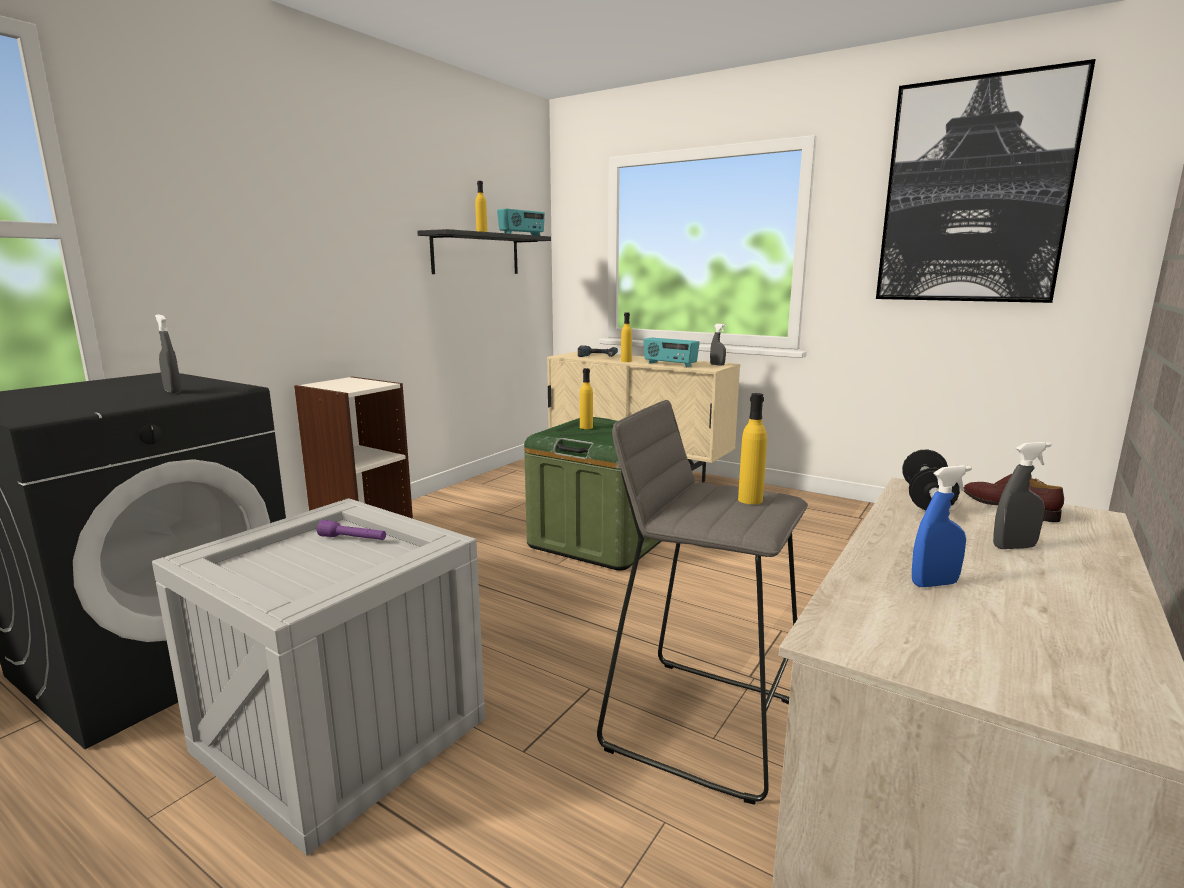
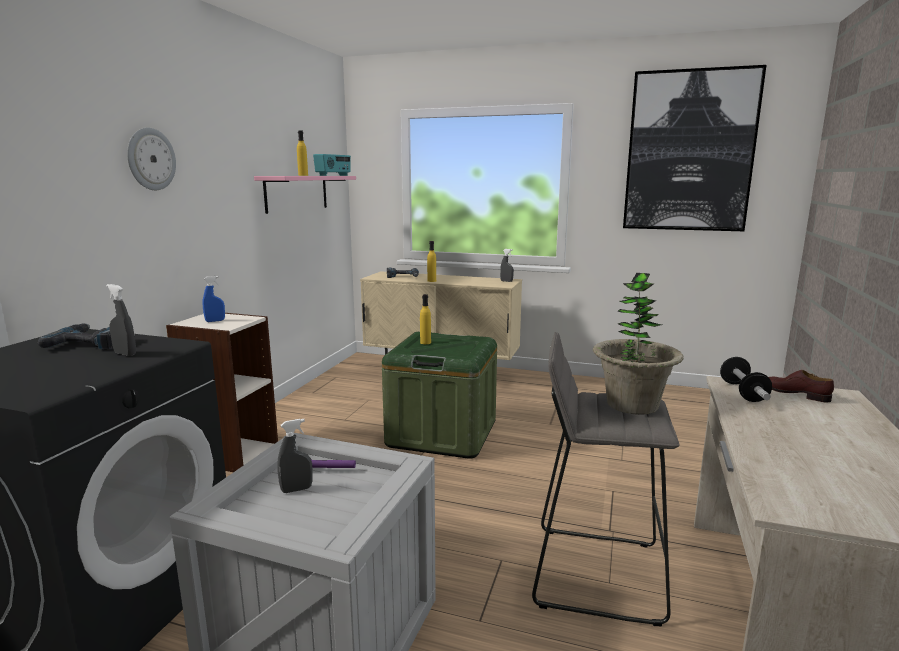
camera: 15 degrees left, 0 degrees up
black shelf [417,229,551,274] -> pink shelf [254,176,356,214]
radio [643,338,700,367] -> none
yellow bottle [738,393,767,504] -> potted plant [593,273,684,415]
blue spray bottle [912,465,972,587] -> blue spray bottle moved to [203,276,225,322]
grey spray bottle [993,442,1051,549] -> grey spray bottle moved to [277,419,312,493]
none -> power drill [38,323,113,350]
none -> wall clock [127,128,176,190]

